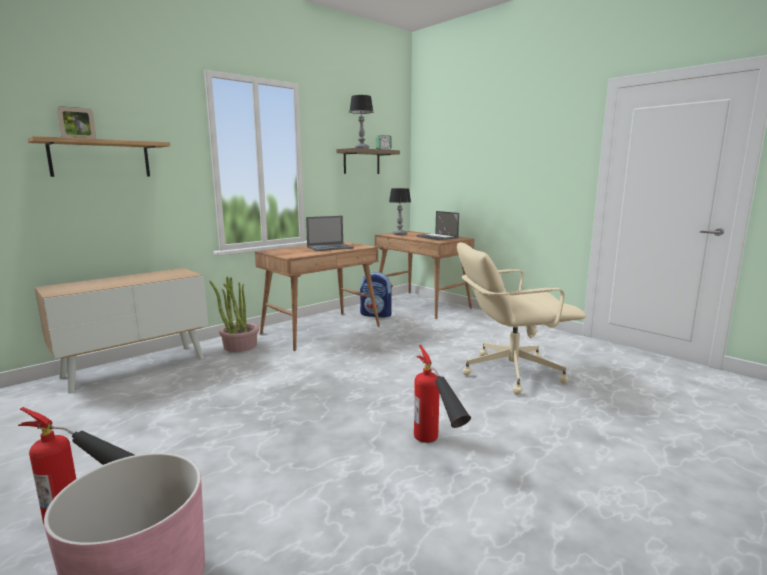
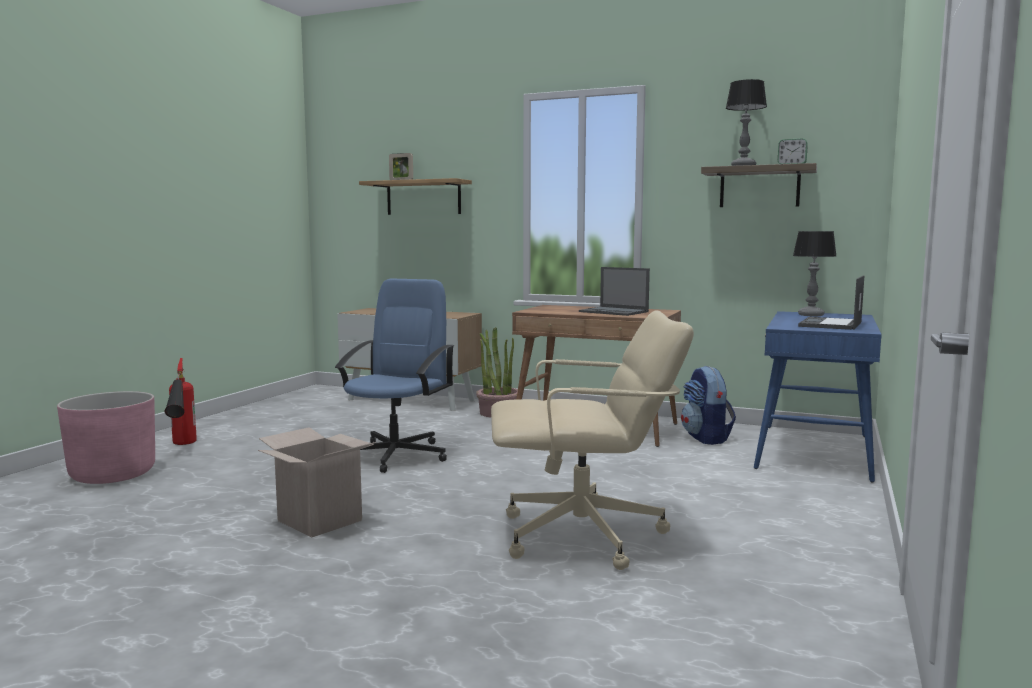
camera: 65 degrees right, 5 degrees down
brown desk [375,231,475,319] -> blue desk [754,311,882,483]
fire extinguisher [414,345,471,443] -> cardboard box [258,427,376,537]
beige office chair [457,242,586,395] -> beige office chair turned 120 degrees clockwise [491,311,694,570]
none -> blue office chair [335,279,454,473]

